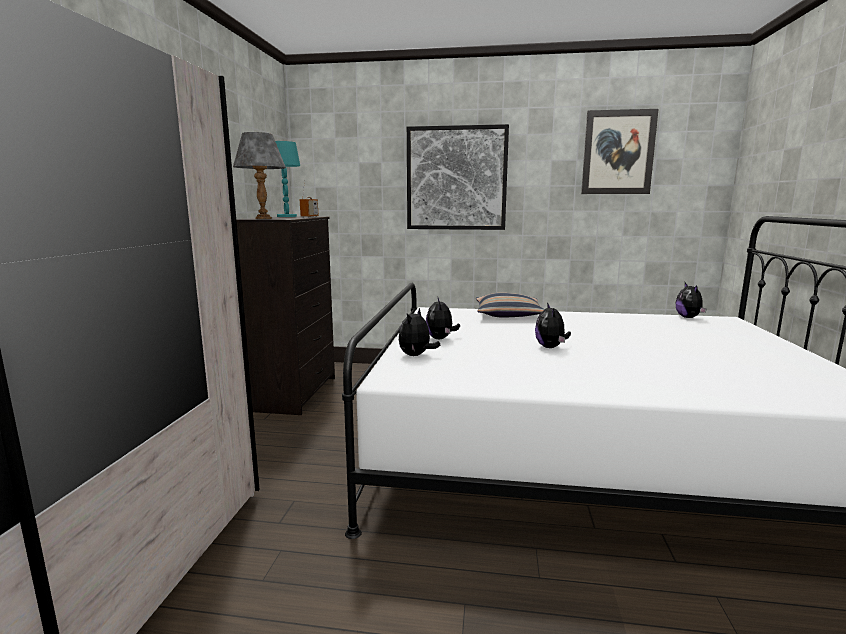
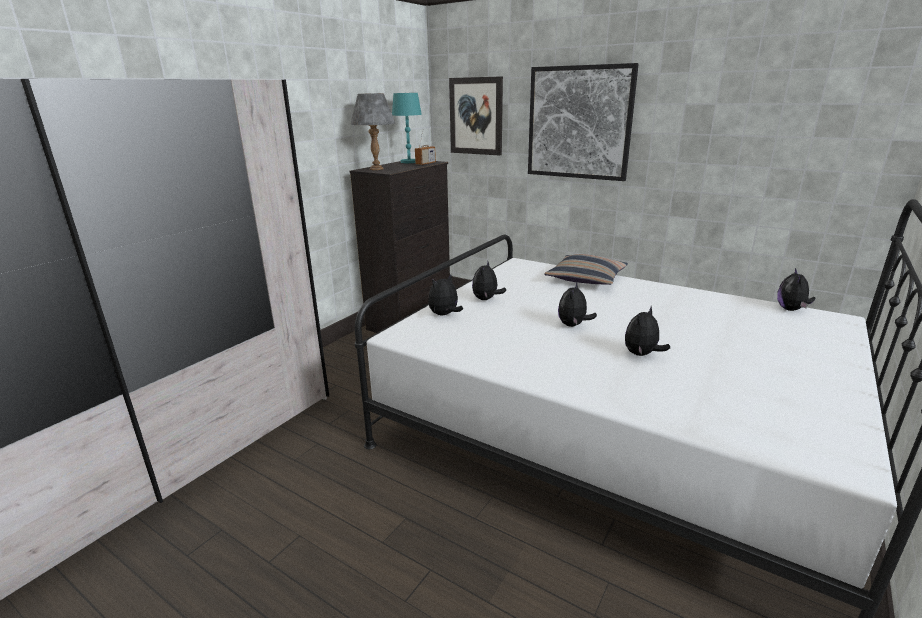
camera: 25 degrees right, 10 degrees up
picture [581,109,659,194] -> picture moved to [449,76,503,155]
none -> plush toy [625,307,670,356]

